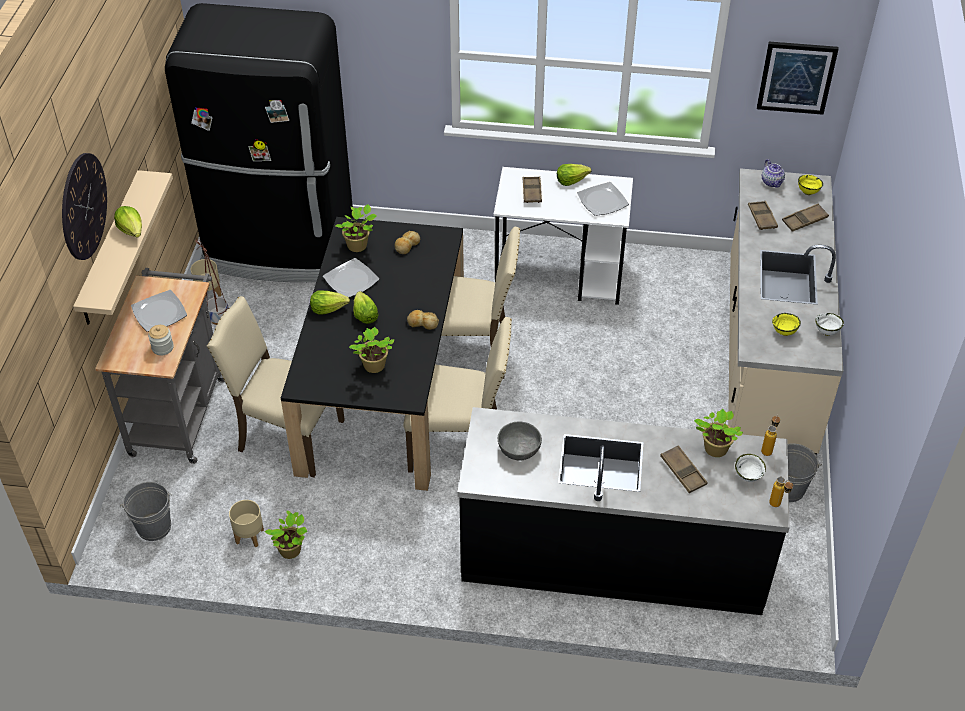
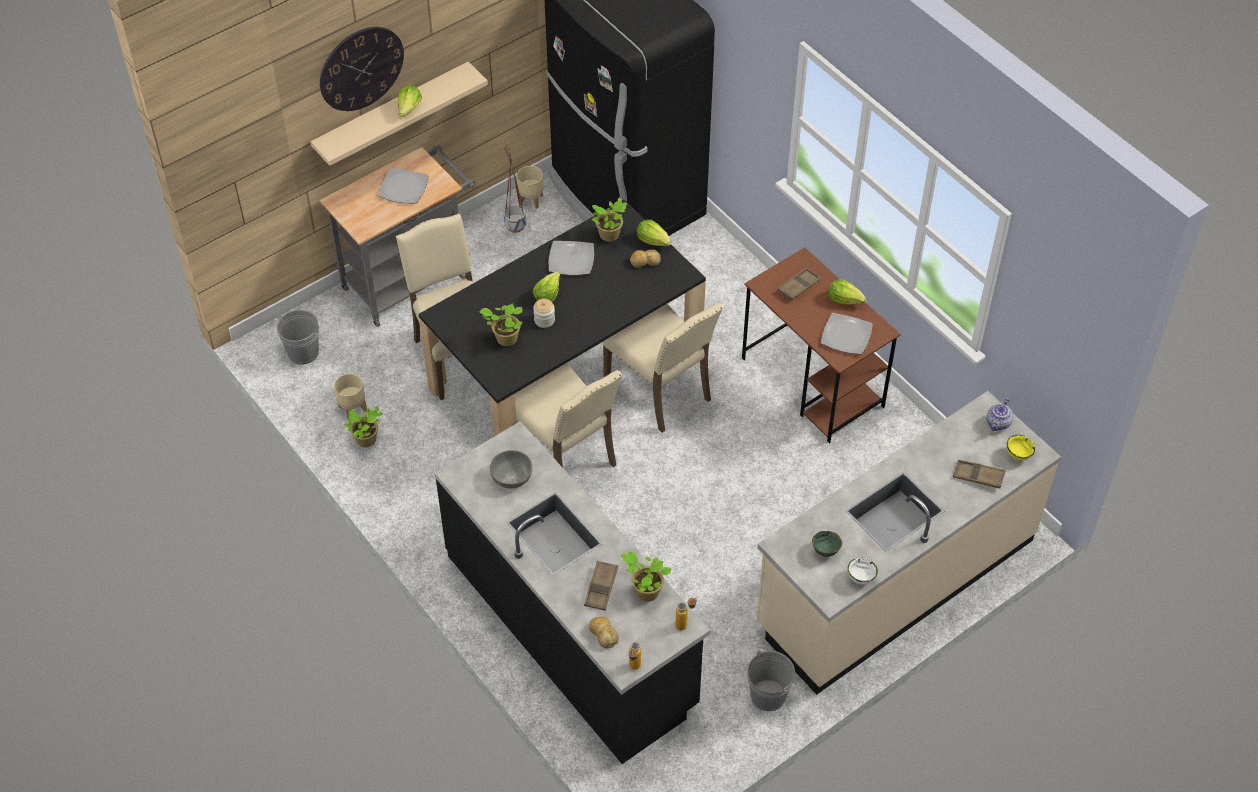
camera: 45 degrees right, 5 degrees up
jar [148,325,174,355] -> jar moved to [533,299,555,328]
lettuce [310,290,350,315] -> lettuce moved to [637,220,671,246]
bread [407,310,439,330] -> bread moved to [589,616,619,649]
white desk [493,167,633,305] -> brown desk [742,247,900,443]
white bowl [735,454,766,482] -> none
brown tray [748,201,778,230] -> none
picture [757,42,839,115] -> none
yellow bowl [772,313,801,336] -> green bowl [812,531,842,557]

